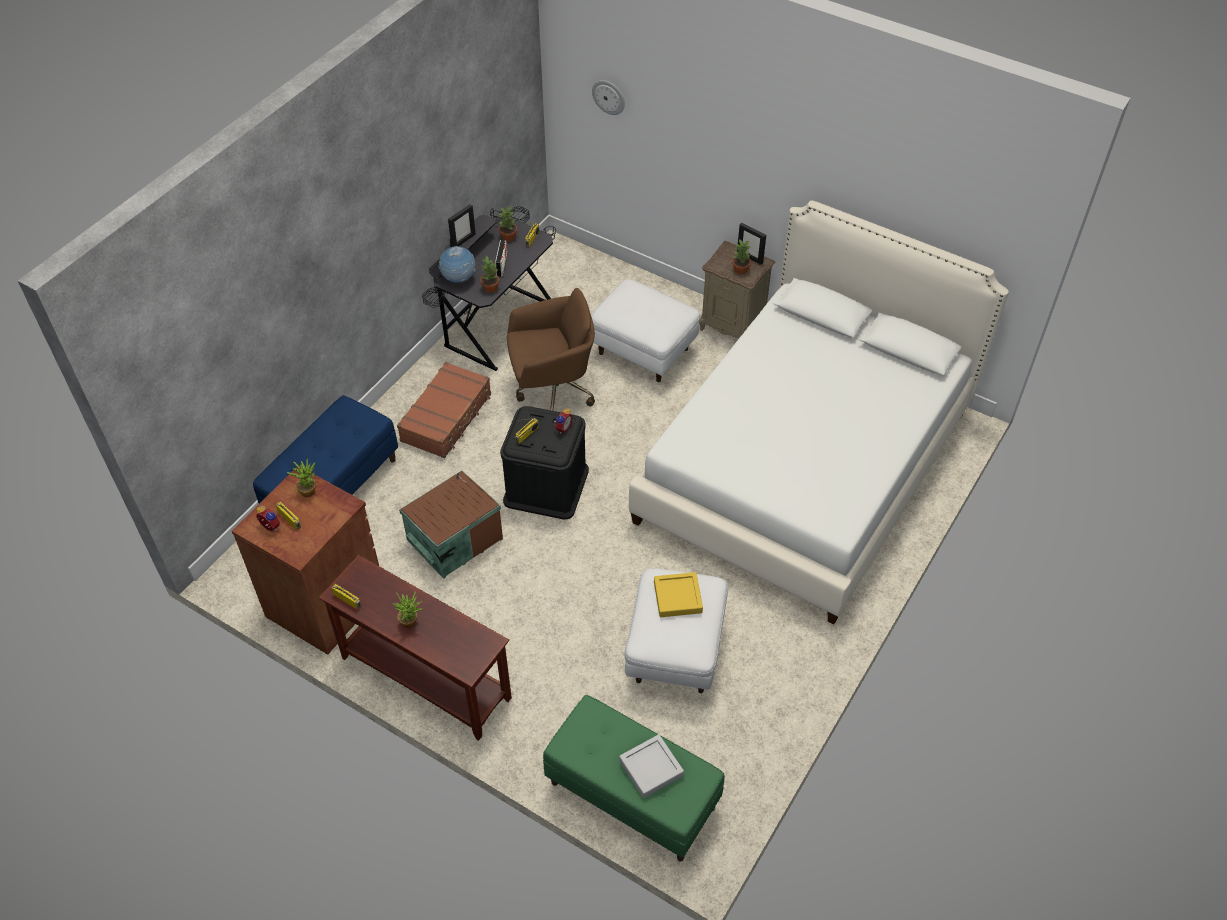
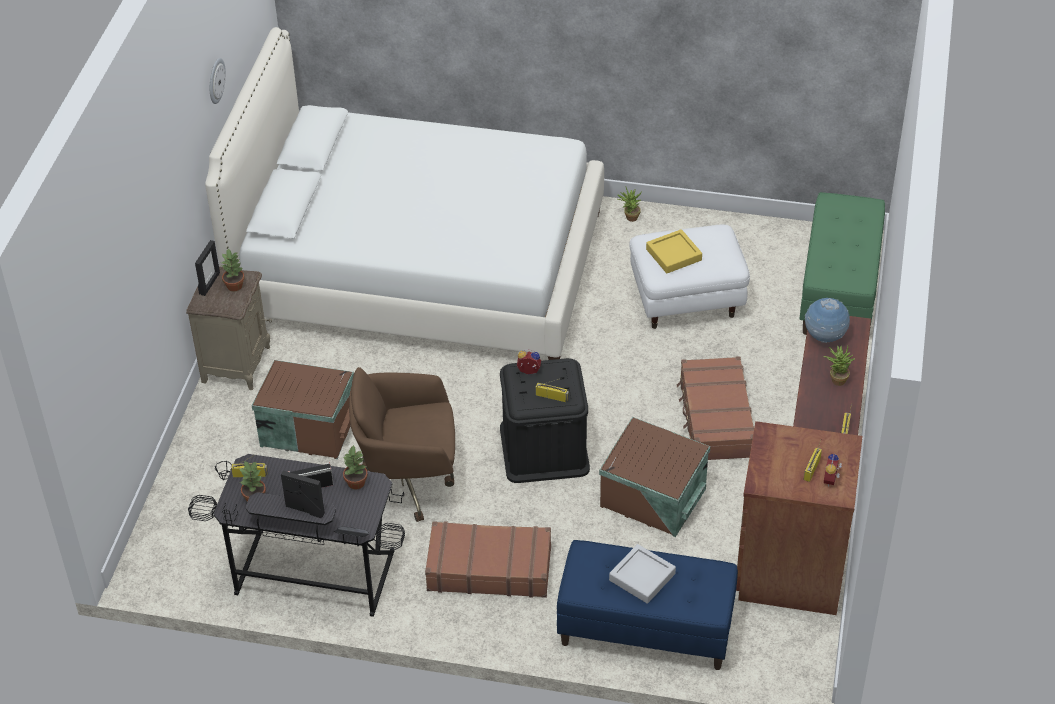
camera: 110 degrees left, 5 degrees down
potted plant [287,459,316,498] -> potted plant moved to [617,188,642,222]
globe [439,246,476,283] -> globe moved to [805,298,850,343]
brown office chair [507,288,595,411] -> brown office chair turned 60 degrees counterclockwise [349,367,455,522]
white ottoman [591,279,700,382] -> brown storage box [252,360,354,459]
wall clock [592,80,625,115] -> wall clock moved to [210,58,226,104]
grey tray [619,734,684,798] -> grey tray moved to [609,544,676,604]
none -> brown suitcase [677,356,754,460]

